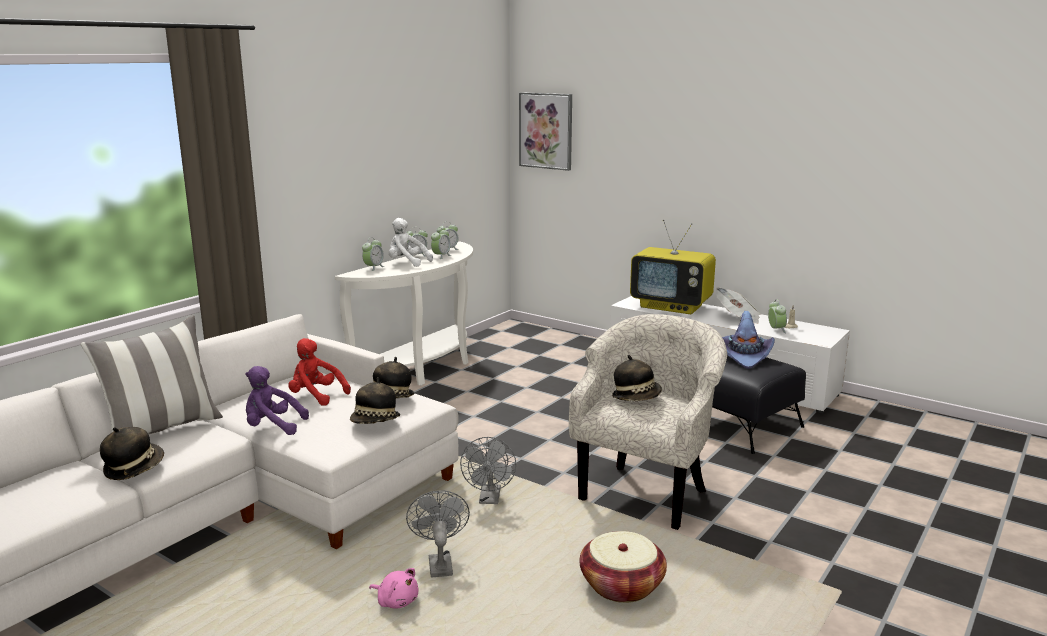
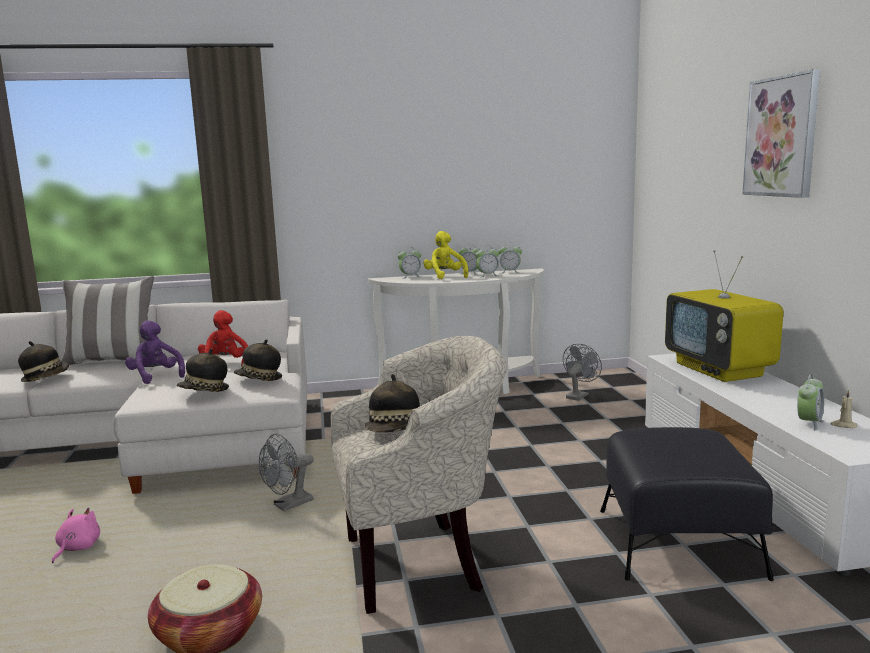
camera: 45 degrees right, 5 degrees down
pink plush toy [369,568,418,608] -> pink plush toy turned 150 degrees counterclockwise [52,508,100,563]
white plush toy [389,218,433,267] -> yellow plush toy [423,231,468,279]
grey fan [406,490,470,578] -> grey fan moved to [563,344,602,401]
picture [519,92,572,171] -> picture moved to [742,69,820,198]
newspaper [716,287,761,324] -> none
purple hat [722,311,775,369] -> none

